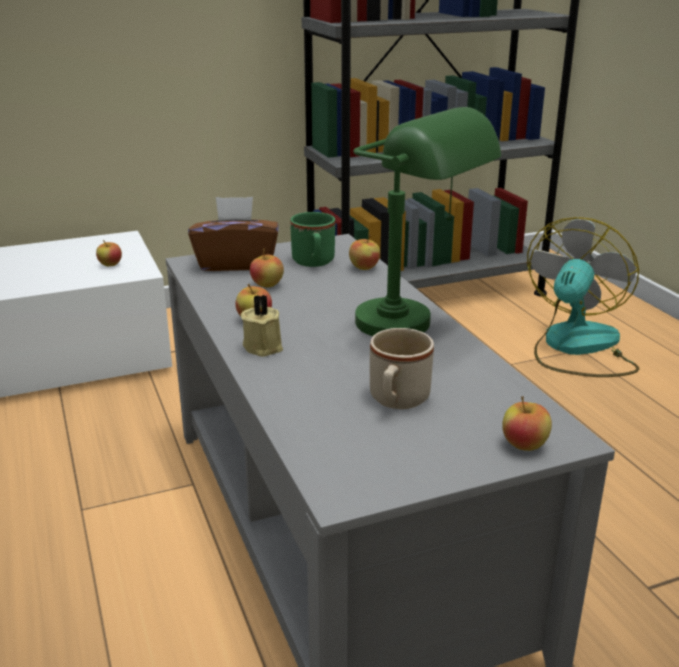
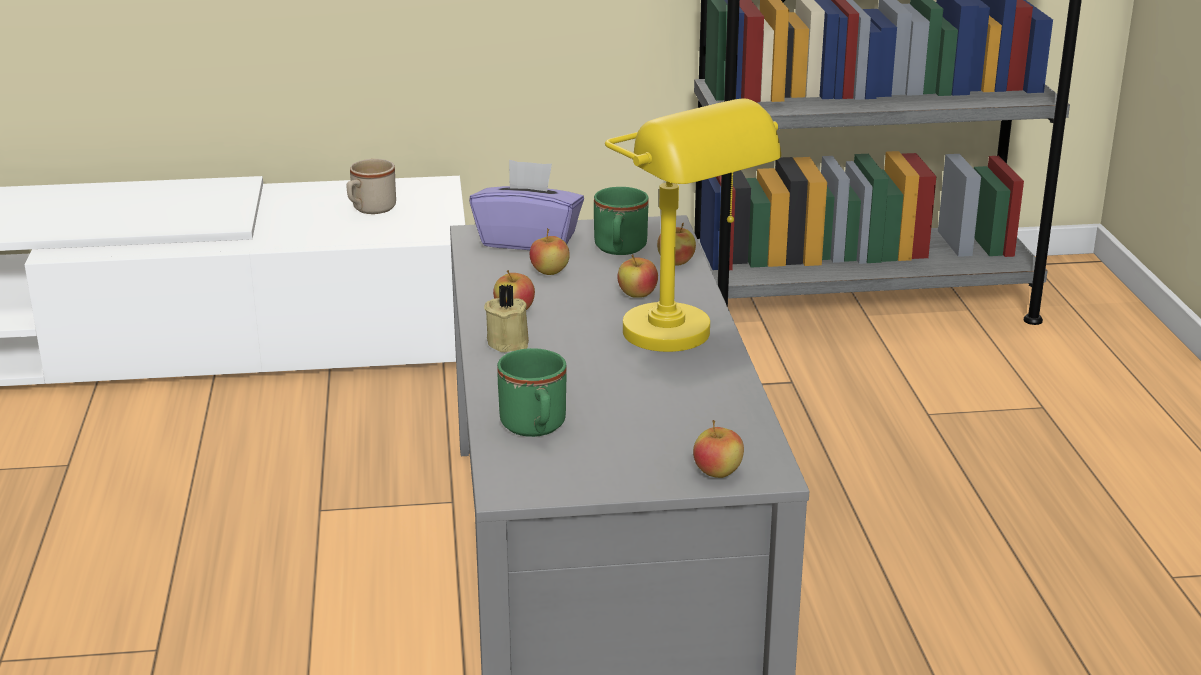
camera: 15 degrees right, 0 degrees up
apple [96,240,122,266] -> apple moved to [617,255,658,298]
brown tissue box [188,197,278,271] -> purple tissue box [469,160,584,250]
green table lamp [353,107,501,336] -> yellow table lamp [605,98,781,352]
beige mug [370,328,434,409] -> beige mug moved to [347,159,396,214]
fan [527,217,639,377] -> none
none -> green mug [497,348,566,437]

